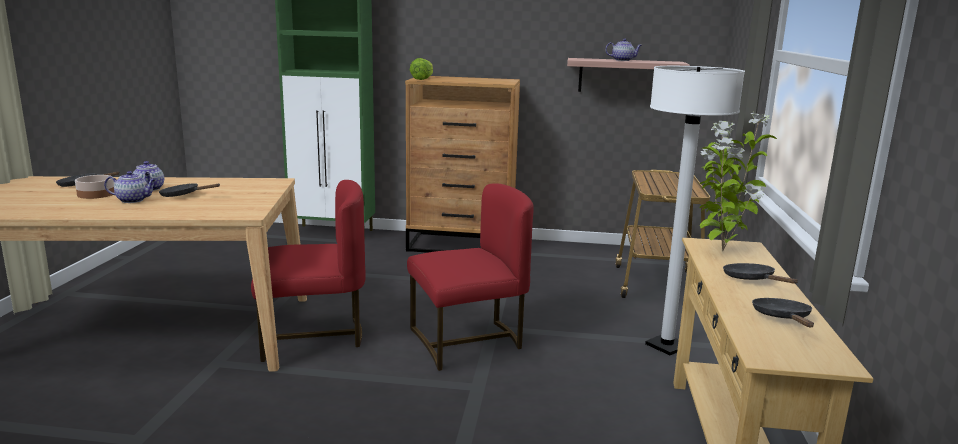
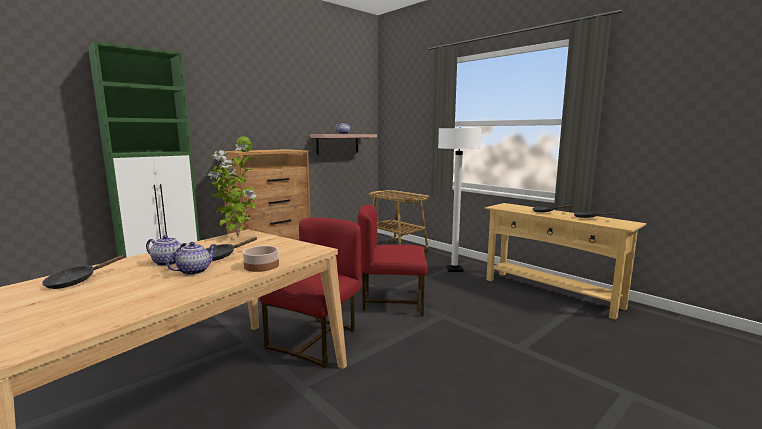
camera: 50 degrees left, 5 degrees down
bowl [75,175,115,199] -> bowl moved to [243,246,279,272]
red chair [407,183,534,371] -> red chair turned 105 degrees counterclockwise [358,205,427,316]
potted plant [700,112,777,251] -> potted plant moved to [207,143,256,238]

